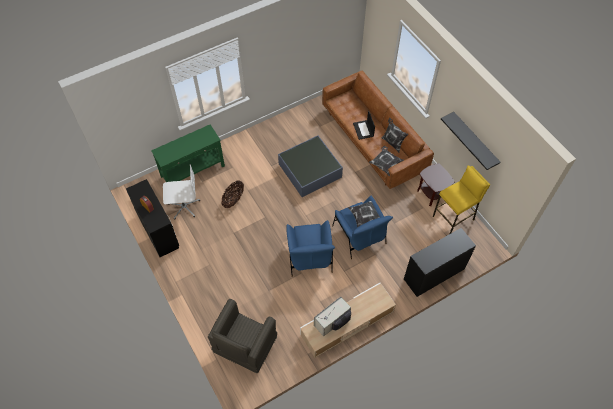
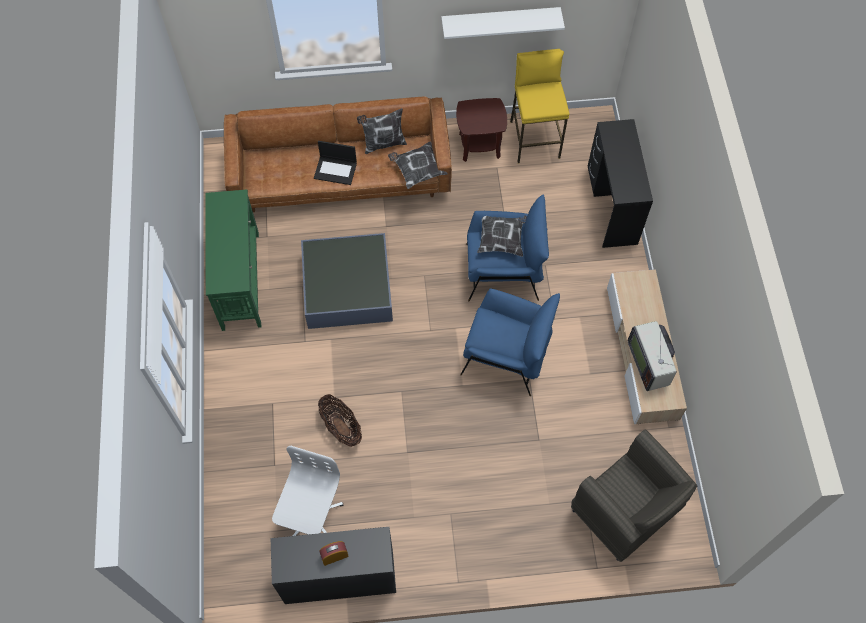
camera: 65 degrees left, 5 degrees up
green console table [151,125,225,182] -> green console table moved to [205,189,261,331]
black shelf [441,112,501,170] -> white shelf [441,7,565,39]

